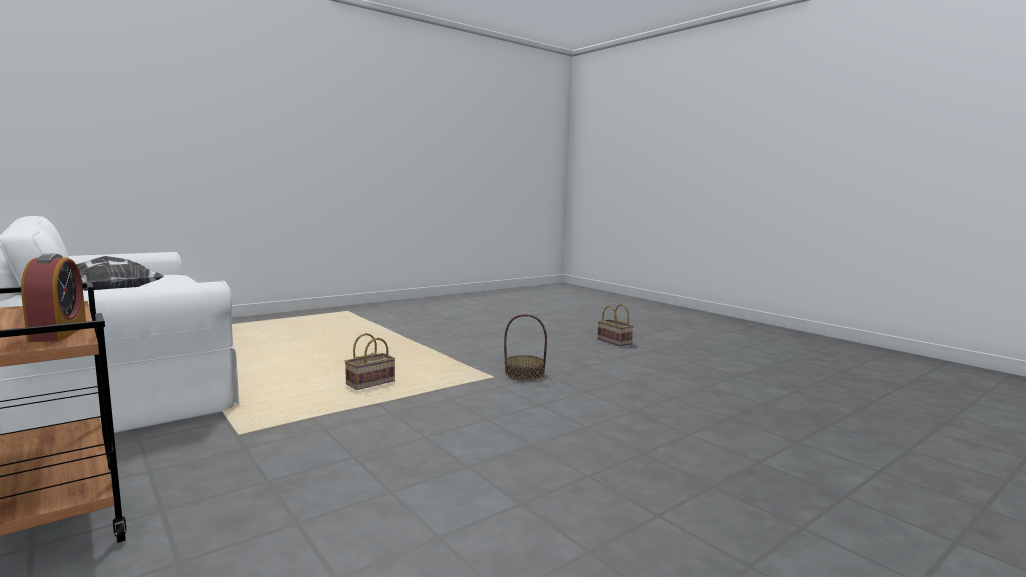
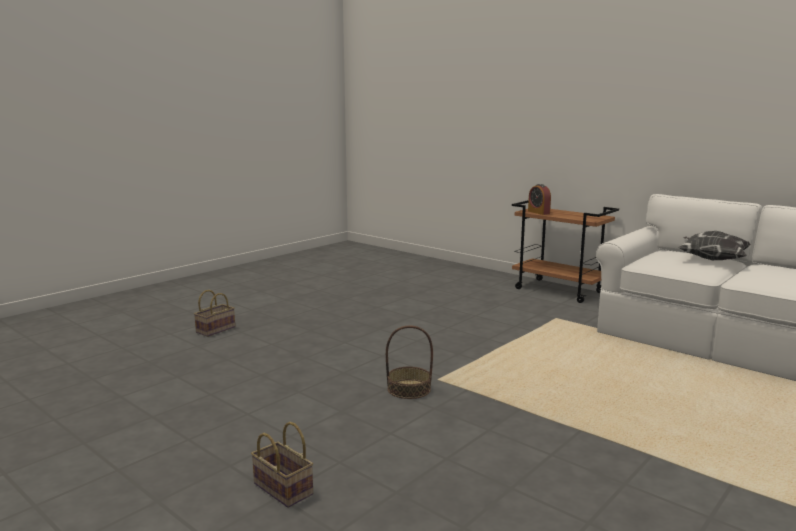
camera: 170 degrees right, 5 degrees up
basket [345,333,395,390] -> basket moved to [194,290,235,337]

